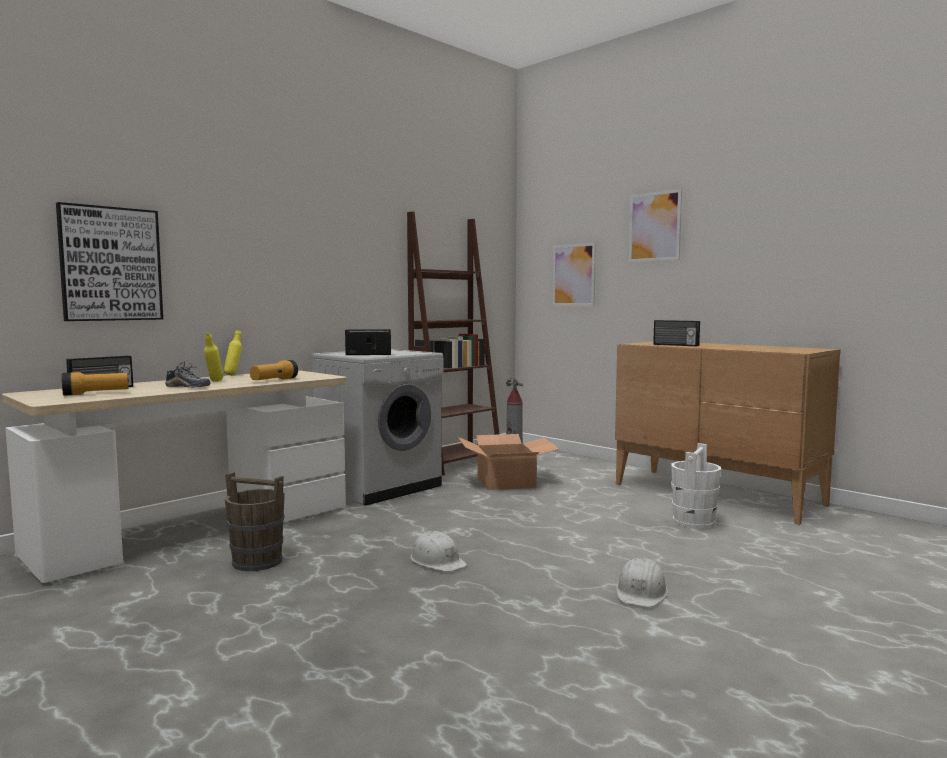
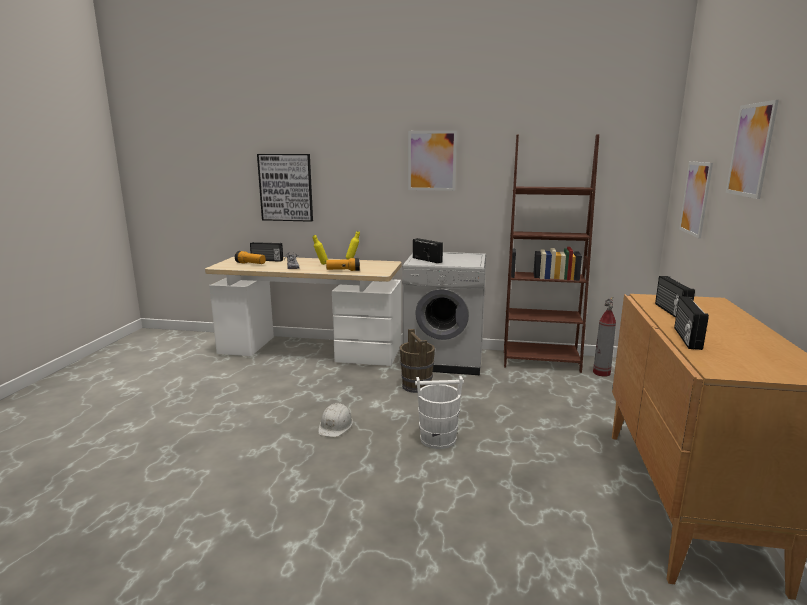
camera: 55 degrees right, 10 degrees up
brown bucket [225,472,285,571] -> brown bucket moved to [400,329,435,393]
cardboard box [457,434,559,490] -> none
white hard hat [616,557,668,607] -> none
white bucket [671,443,721,529] -> white bucket moved to [415,376,464,449]
none -> picture [408,131,457,191]
none -> radio [674,296,709,350]

